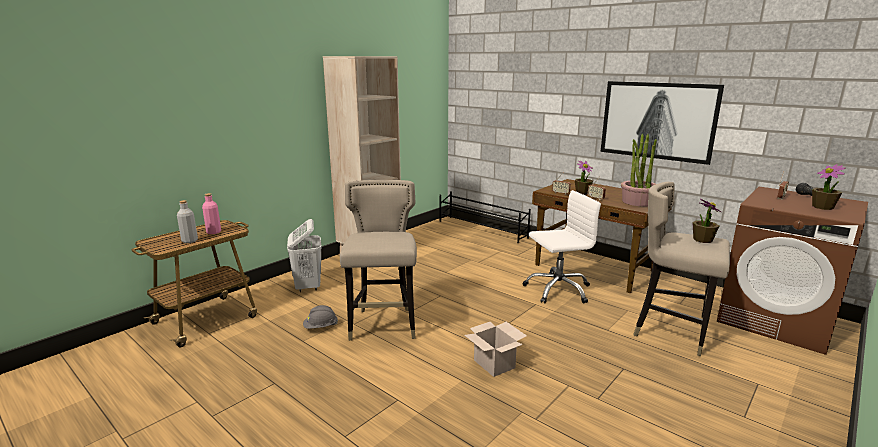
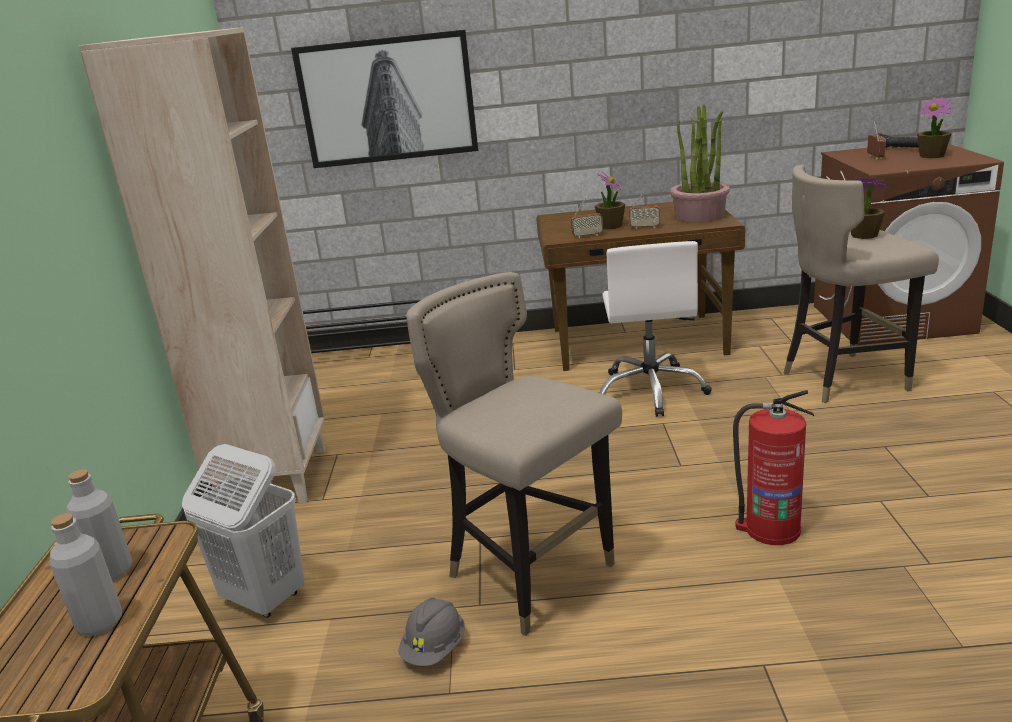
camera: 40 degrees left, 5 degrees up
pink bottle [202,193,221,234] -> grey bottle [66,469,133,581]
cardboard box [464,322,527,377] -> fire extinguisher [733,390,814,545]
white office chair [522,190,601,304] -> white office chair turned 150 degrees clockwise [600,241,712,417]
picture [601,81,724,165] -> picture moved to [291,30,478,168]

